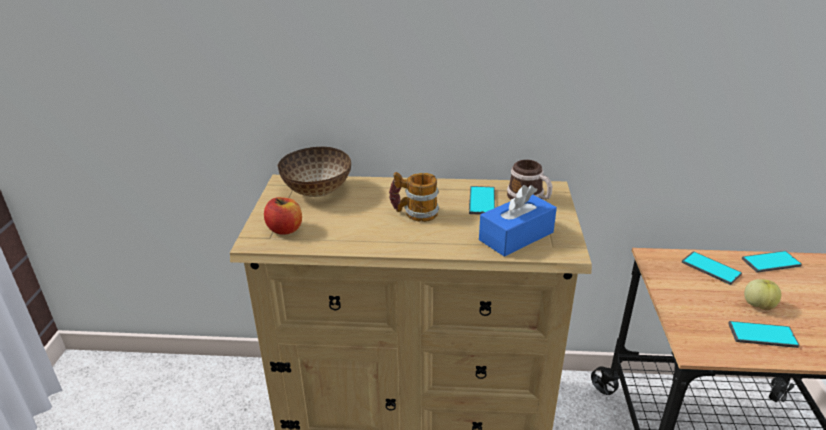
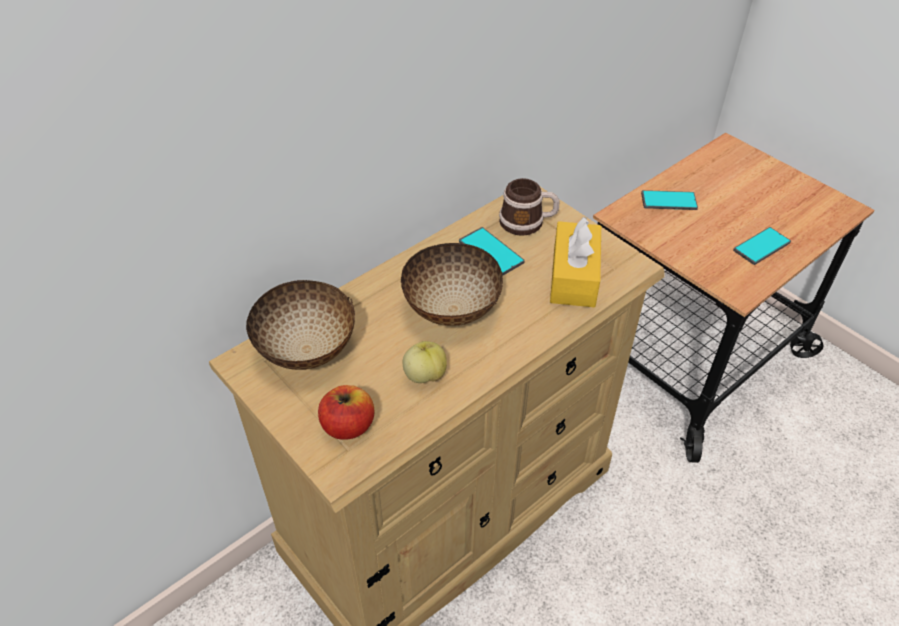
camera: 45 degrees left, 15 degrees up
mug [389,172,439,222] -> bowl [401,243,503,326]
blue tissue box [479,185,557,257] -> yellow tissue box [550,217,601,307]
phone [742,251,802,273] -> none
apple [744,279,781,310] -> apple moved to [402,341,447,383]

